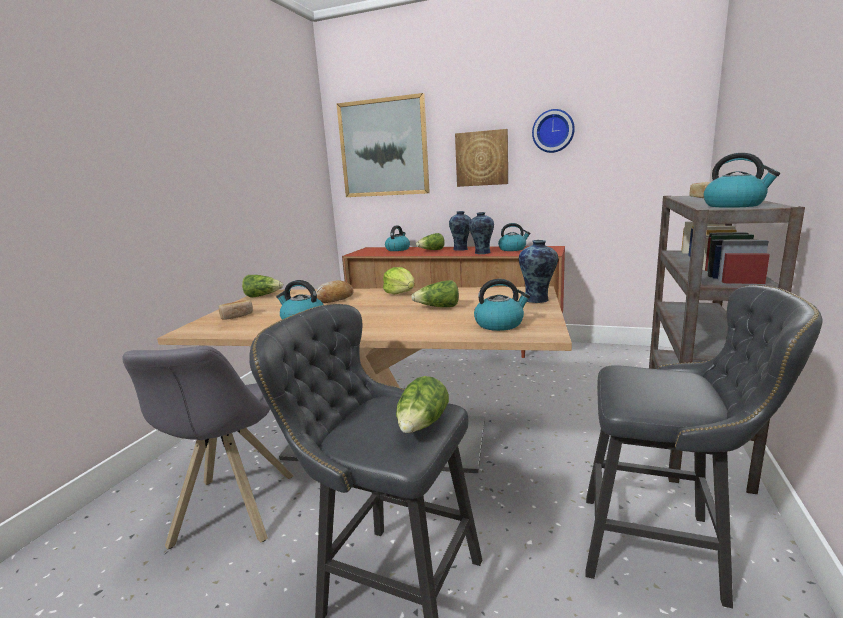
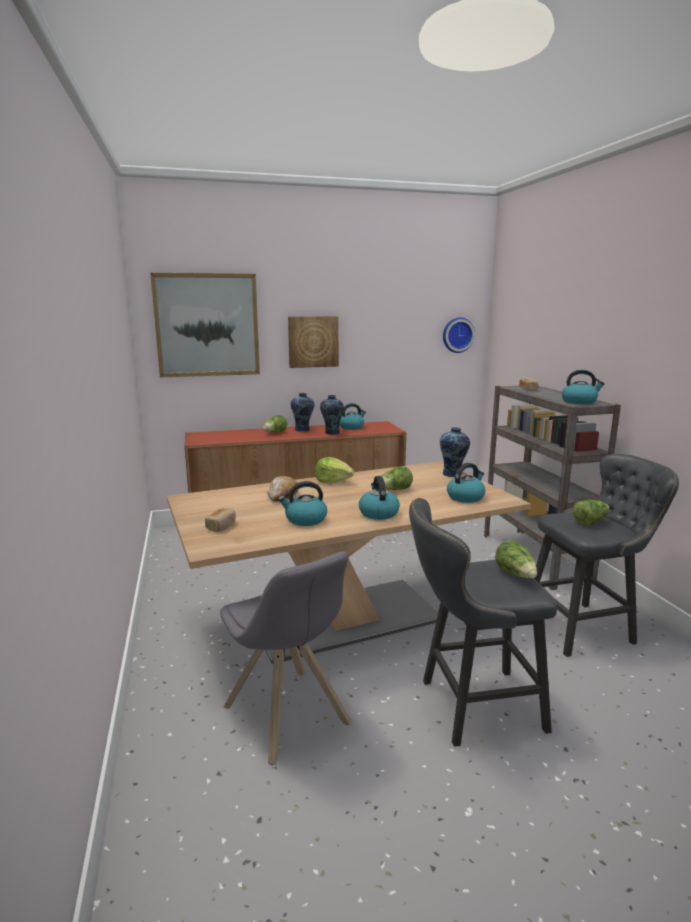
camera: 35 degrees left, 0 degrees up
lettuce [242,275,283,297] -> lettuce moved to [572,500,609,526]
kettle [385,226,410,251] -> kettle moved to [359,476,400,520]
wall clock [532,109,575,153] -> wall clock moved to [443,317,475,353]

